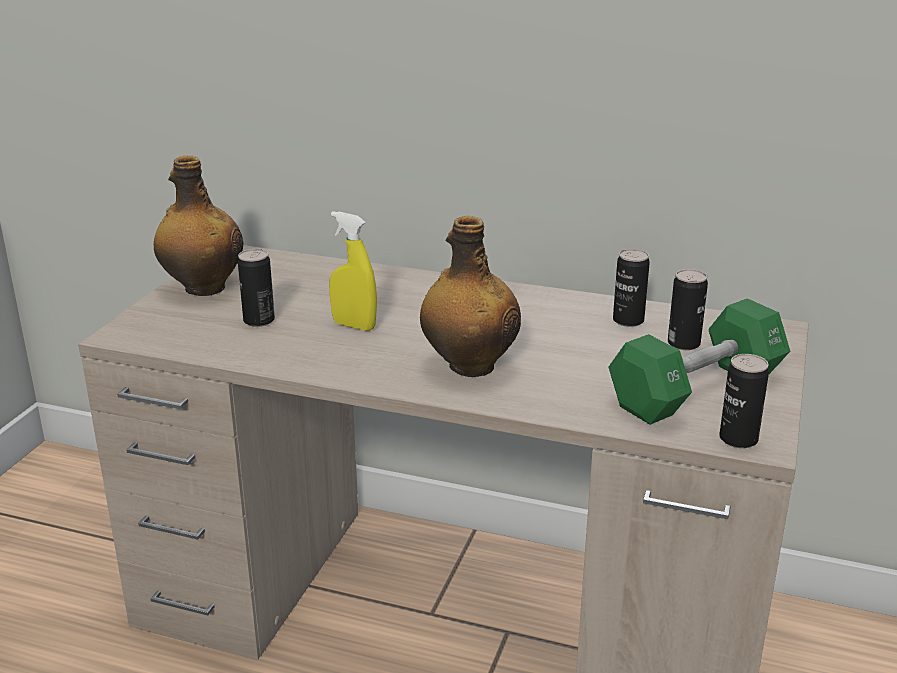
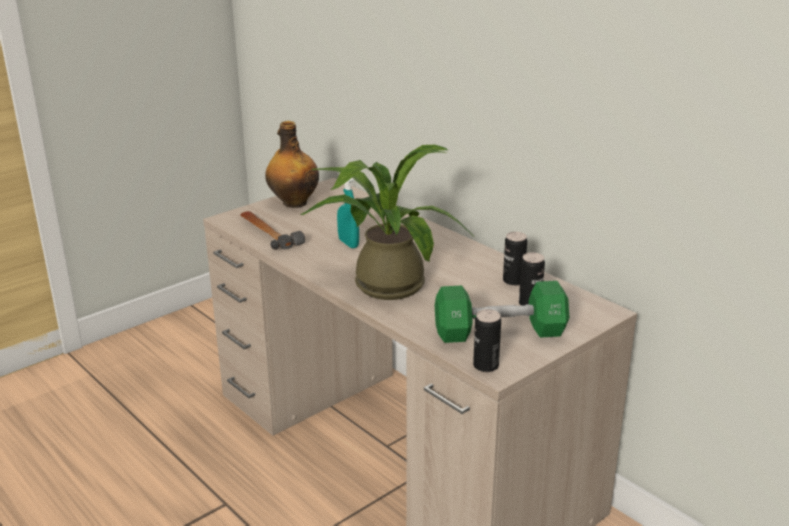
camera: 30 degrees right, 0 degrees up
can [238,249,275,327] -> none
yellow spray bottle [329,211,377,331] -> turquoise spray bottle [337,172,359,248]
bottle [420,216,521,377] -> potted plant [301,145,473,300]
none -> hammer [240,211,305,250]

